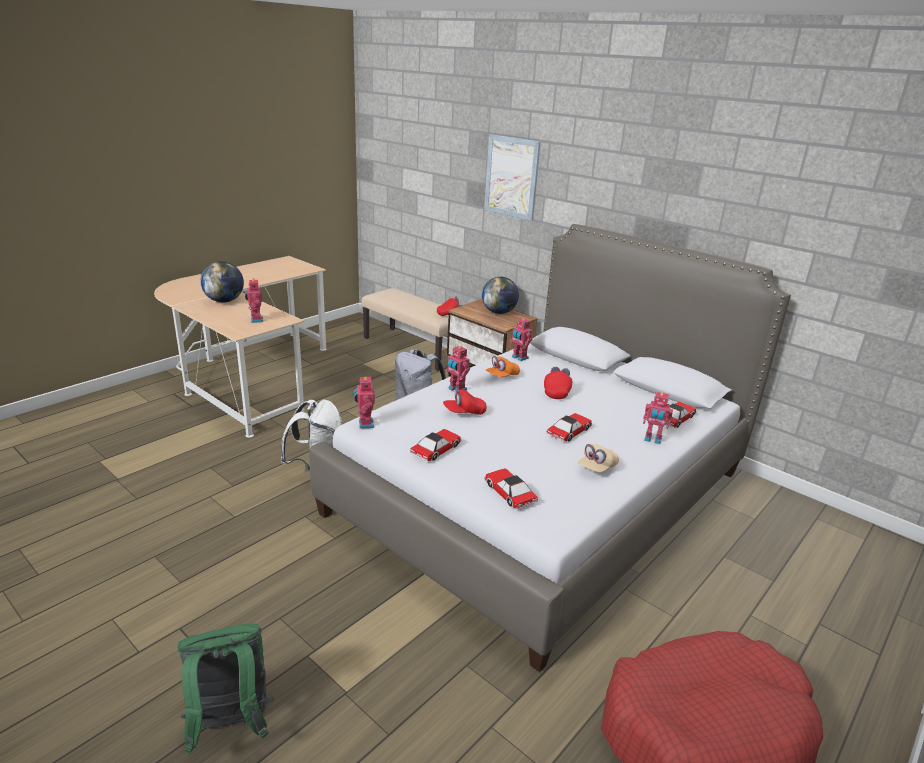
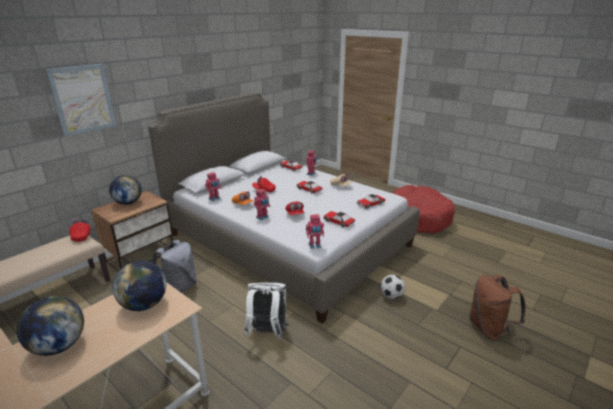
camera: 90 degrees left, 0 degrees up
green backpack [178,624,274,754] -> brown backpack [469,275,526,340]
toy robot [245,278,263,323] -> globe [112,260,166,311]
none -> football [381,275,405,299]

